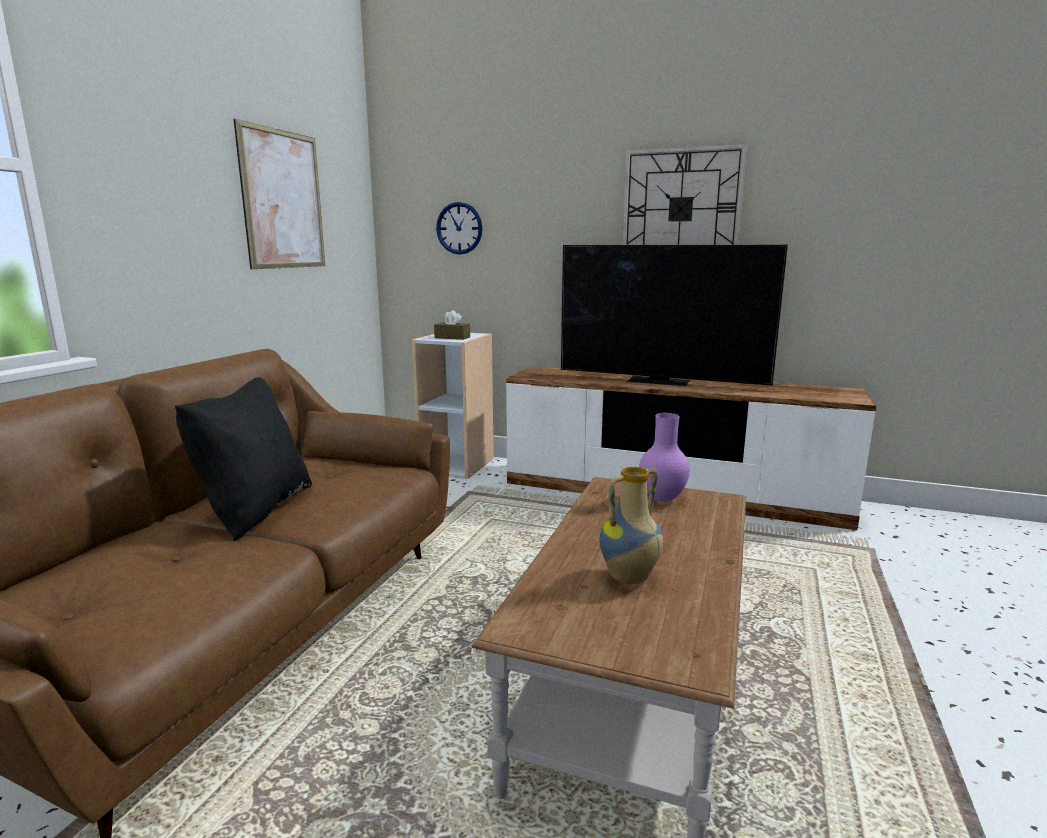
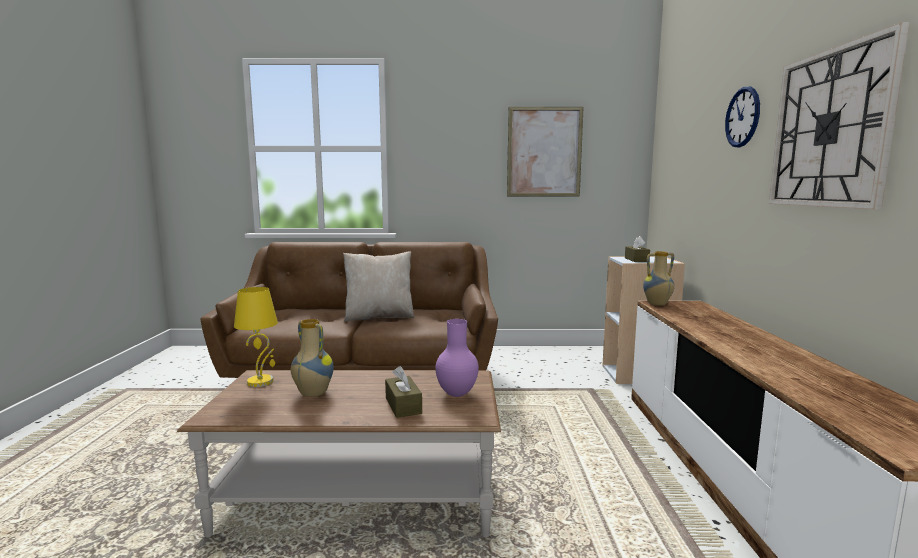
camera: 70 degrees right, 5 degrees down
black pillow [175,377,312,541] -> beige pillow [343,252,415,322]
wall clock [436,202,483,255] -> wall clock moved to [725,86,760,147]
television [561,245,788,386] -> none
none -> yellow table lamp [234,287,278,387]
none -> brown tissue box [385,366,422,418]
none -> vase [643,251,674,306]

